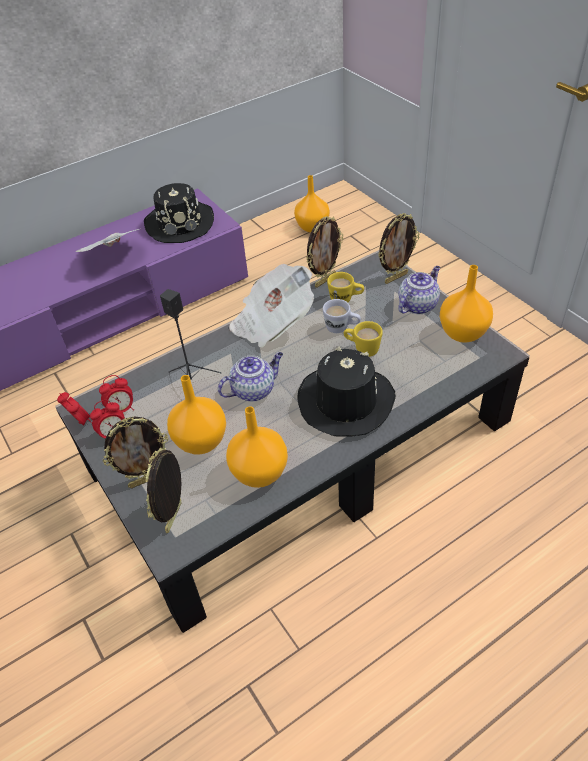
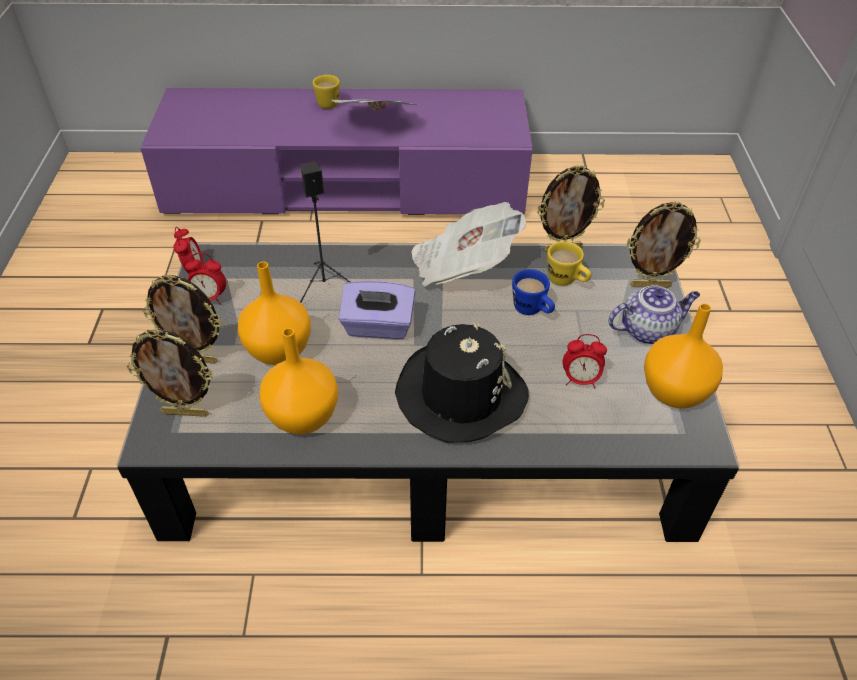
camera: 30 degrees right, 0 degrees up
alarm clock [99,375,134,413] -> alarm clock moved to [563,334,607,388]
black hat [144,183,214,243] -> none
picture frame [145,448,181,533] -> picture frame turned 135 degrees counterclockwise [127,329,213,417]
teapot [218,352,283,402] -> purple tissue box [339,281,415,339]
orange vase [294,175,330,233] -> none
white mug [323,299,361,333] -> blue mug [512,269,555,315]
yellow mug [344,321,383,357] -> yellow mug moved to [313,75,340,109]

